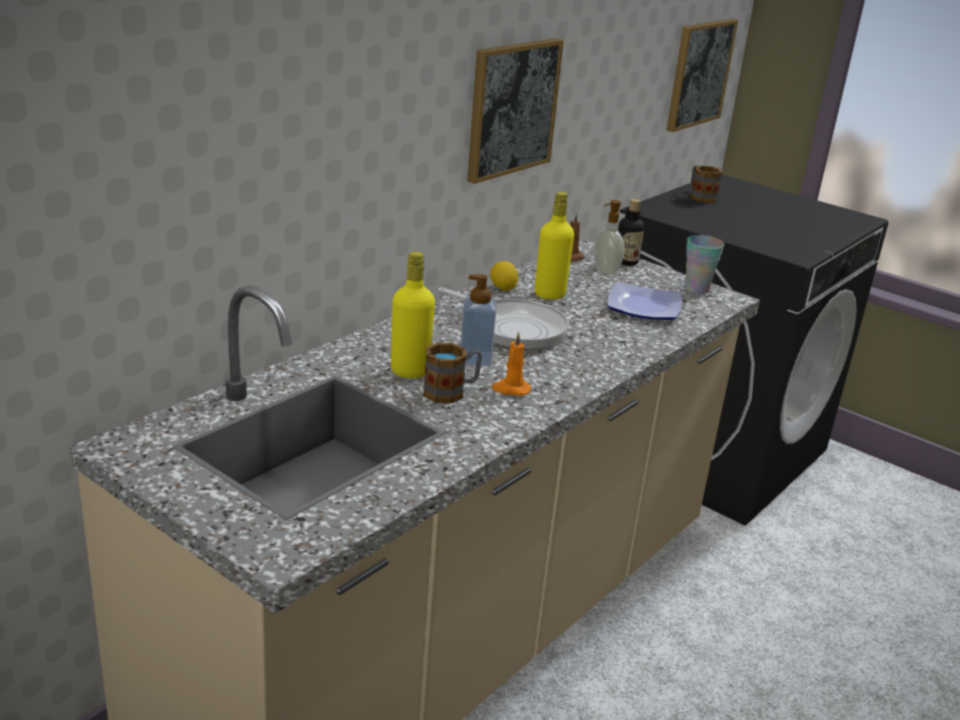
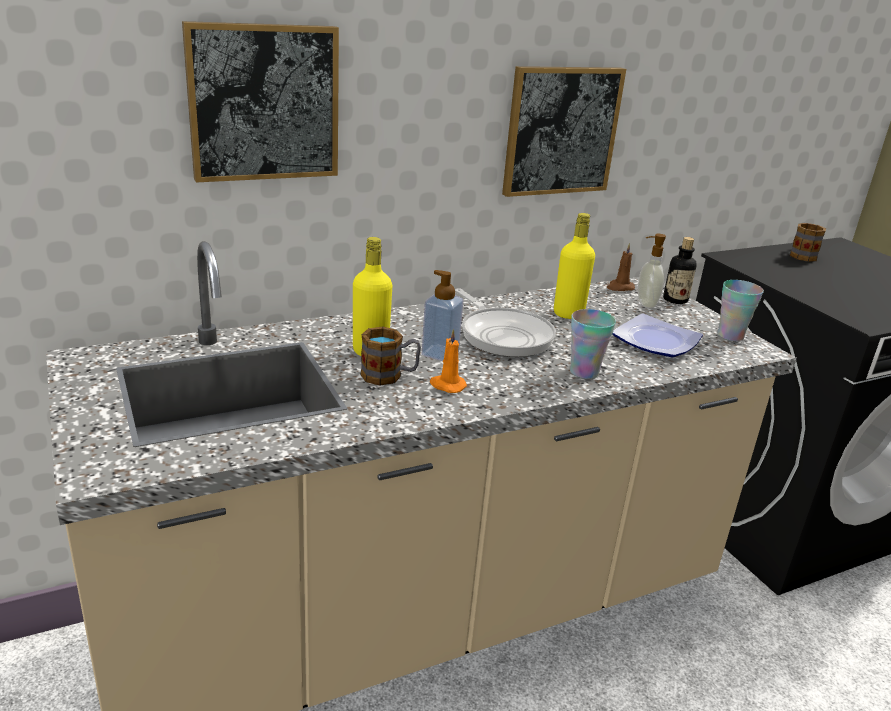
camera: 25 degrees right, 0 degrees up
lemon [490,261,518,291] -> none
picture [666,19,738,132] -> picture moved to [182,21,339,183]
none -> cup [570,309,616,379]

